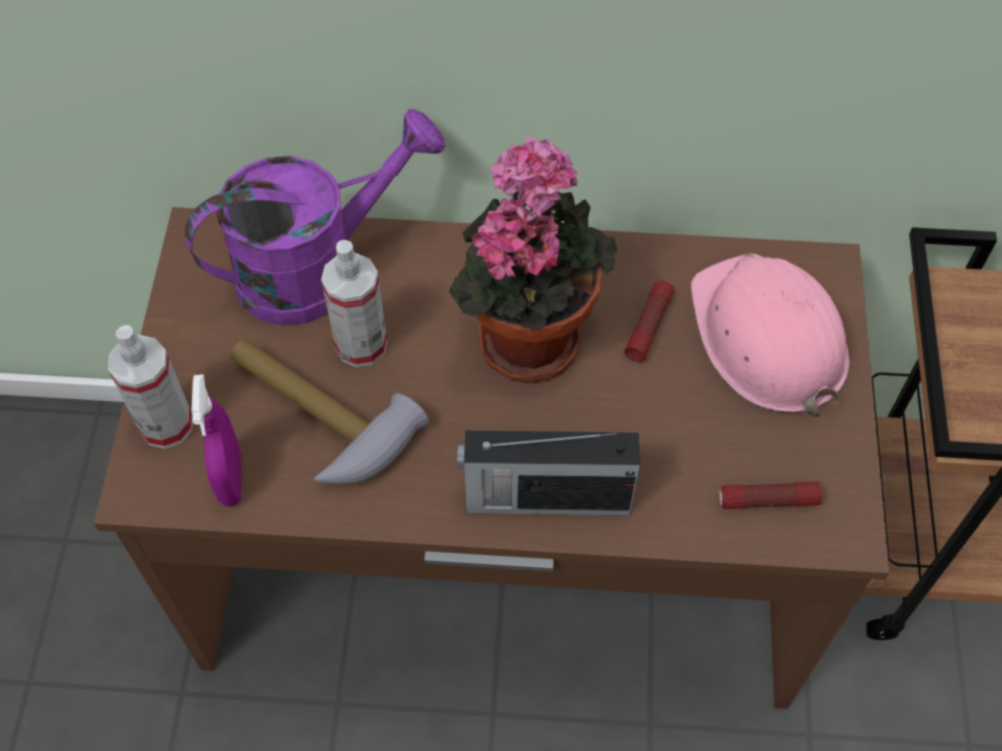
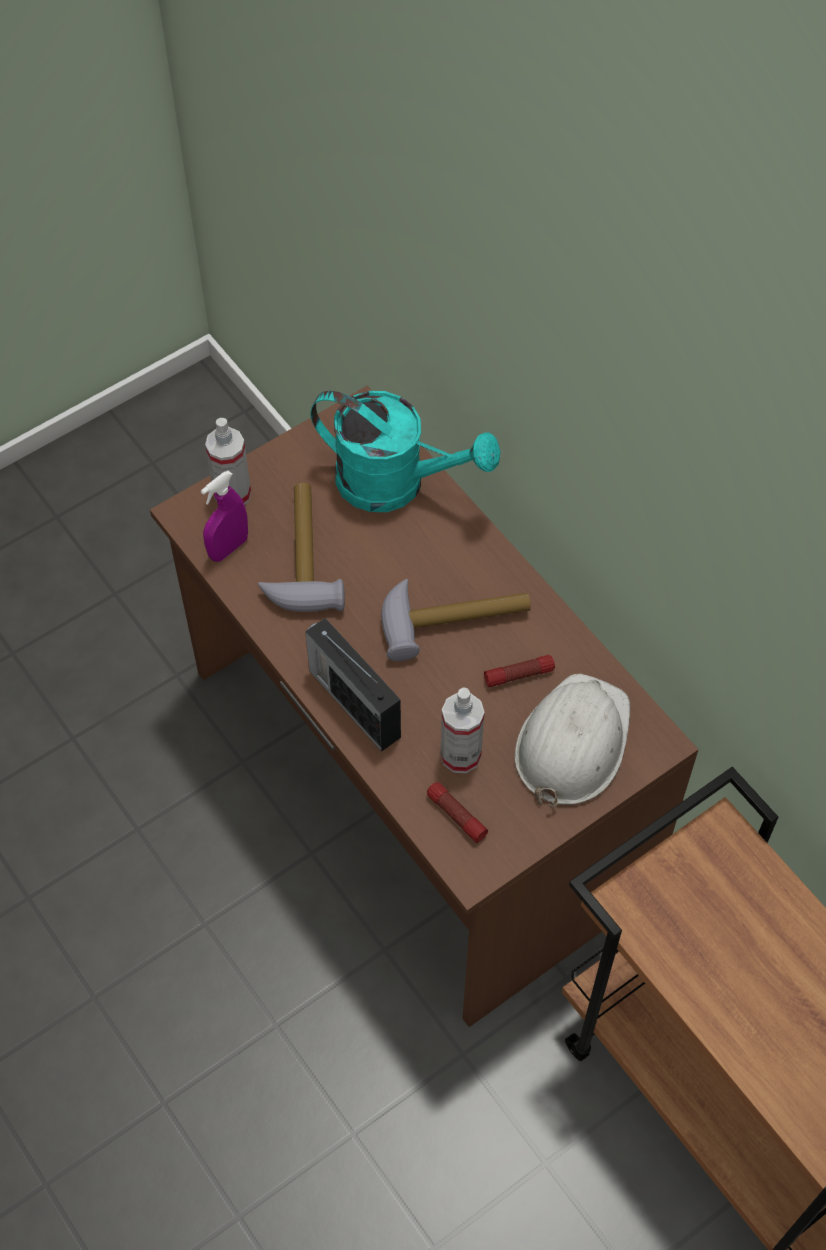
camera: 50 degrees right, 0 degrees up
purple watering can [185,109,445,326] -> turquoise watering can [311,391,500,512]
spray bottle [321,240,387,367] -> spray bottle moved to [440,687,485,773]
potted plant [449,136,617,383] -> hammer [381,579,531,661]
pink hard hat [691,254,850,416] -> white hard hat [515,674,630,807]

